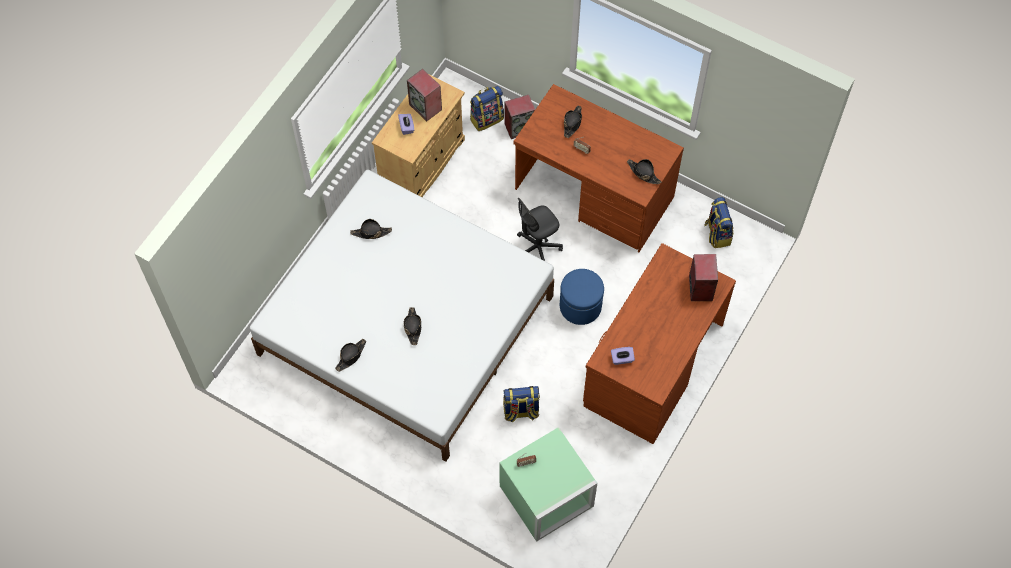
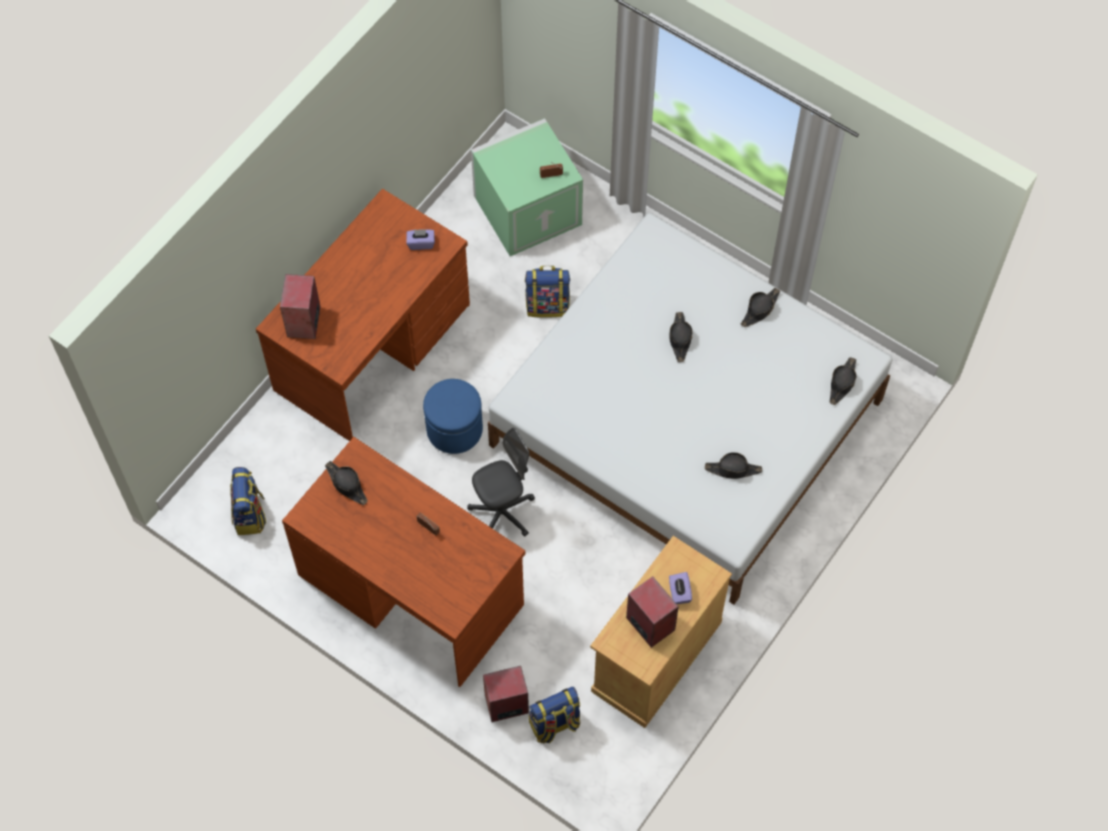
camera: 175 degrees left, 0 degrees up
black hat [564,106,582,138] -> black hat moved to [830,357,857,405]

